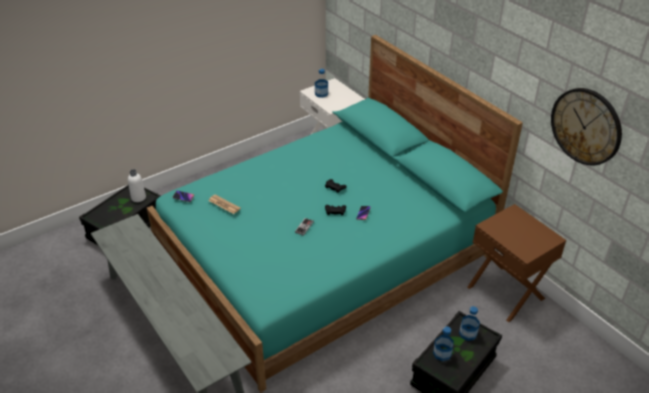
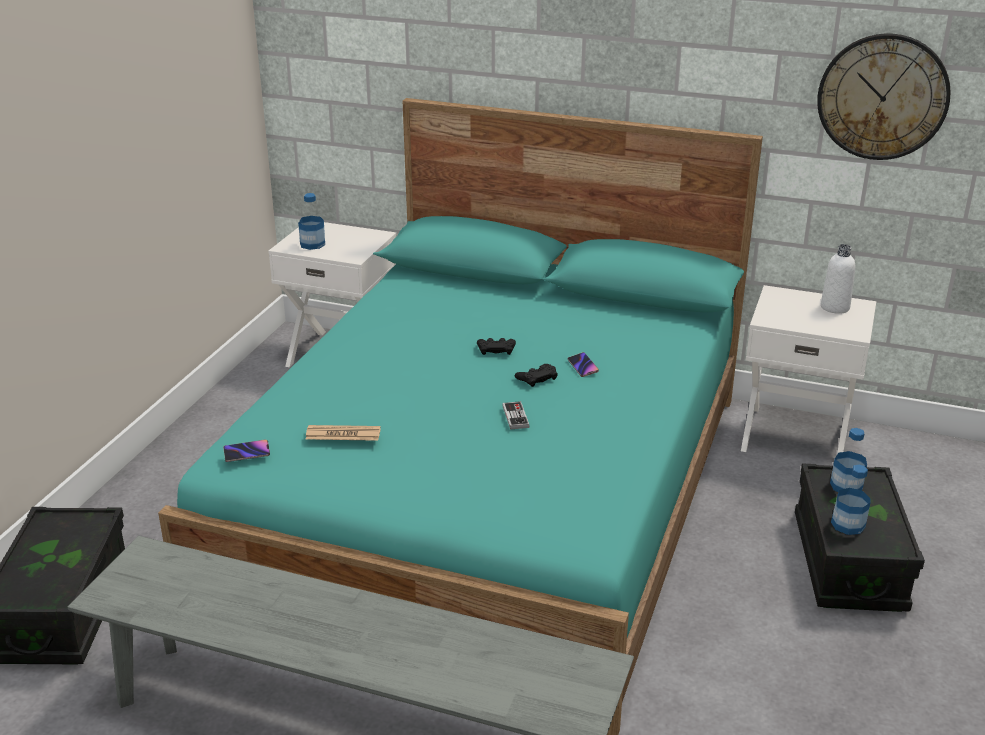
camera: 35 degrees left, 10 degrees down
white bottle [128,169,146,202] -> white bottle moved to [821,244,855,314]
brown nightstand [467,204,566,322] -> white nightstand [741,285,876,454]

